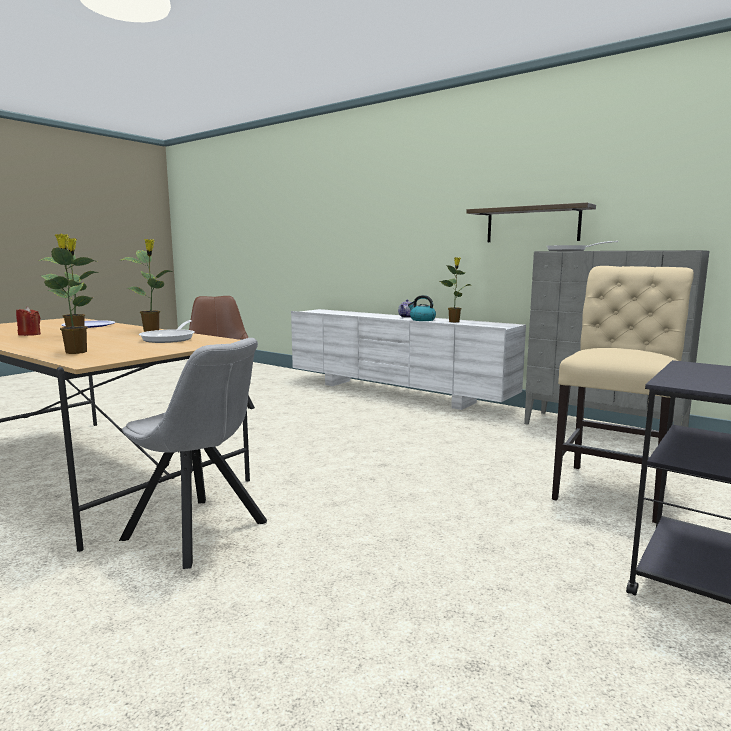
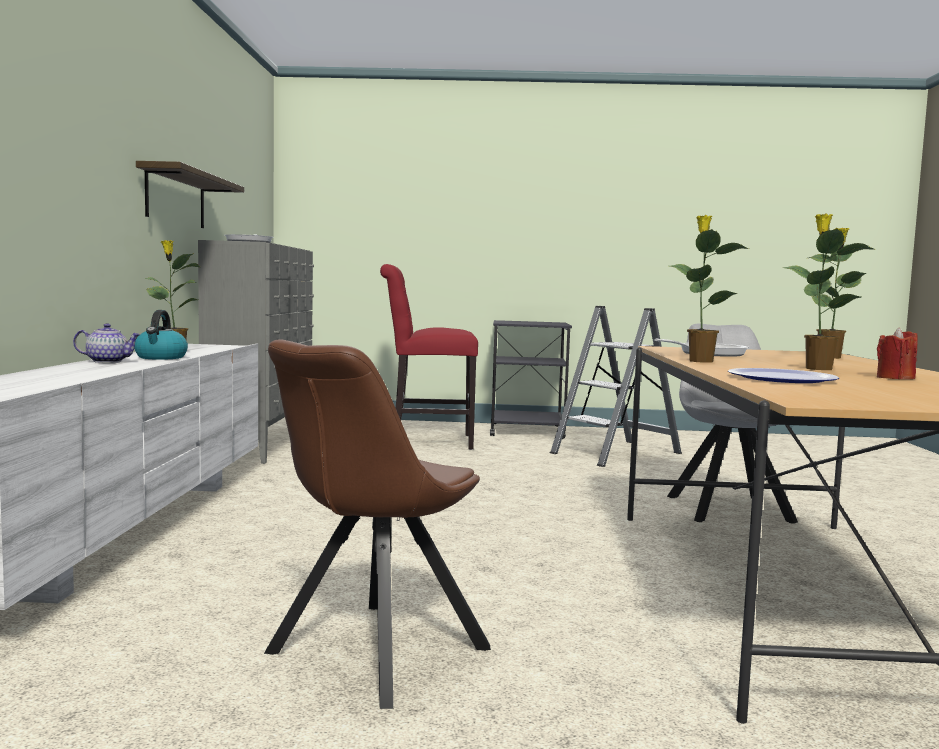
camera: 125 degrees left, 5 degrees down
beige stool [552,266,694,523] -> red stool [380,264,478,450]
none -> grey step ladder [550,306,682,467]

